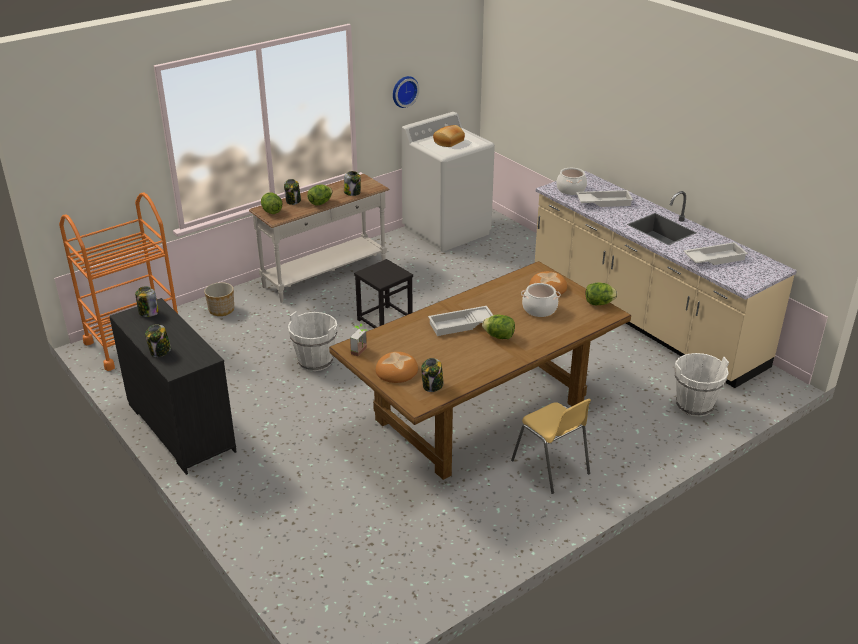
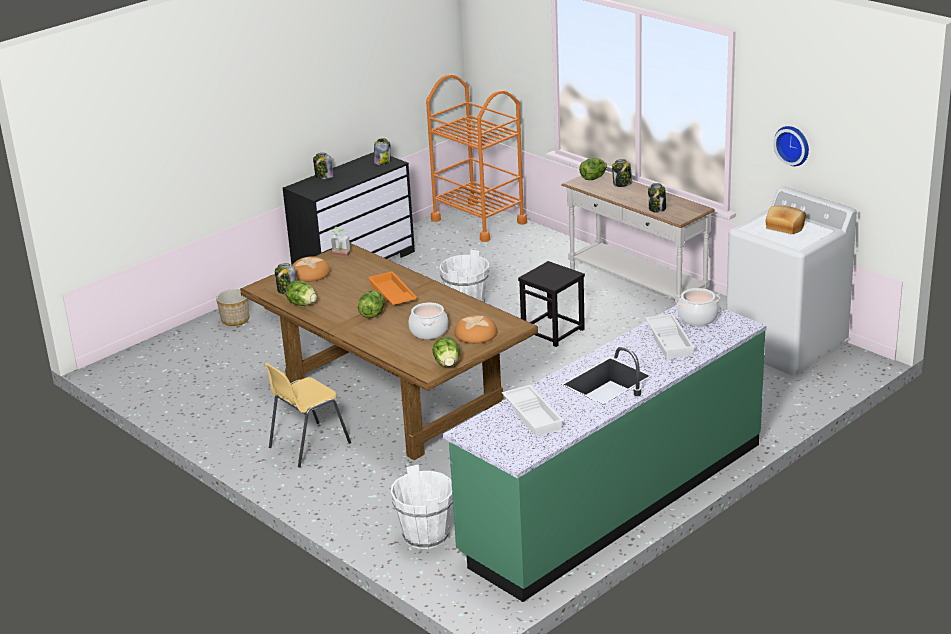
camera: 85 degrees right, 5 degrees down
planter [204,282,234,316] -> planter moved to [216,289,250,326]
lettuce [307,185,332,205] -> lettuce moved to [286,280,317,306]
white tray [428,306,493,336] -> orange tray [368,271,417,305]
beige counter [535,171,797,388] -> green counter [443,304,767,602]

